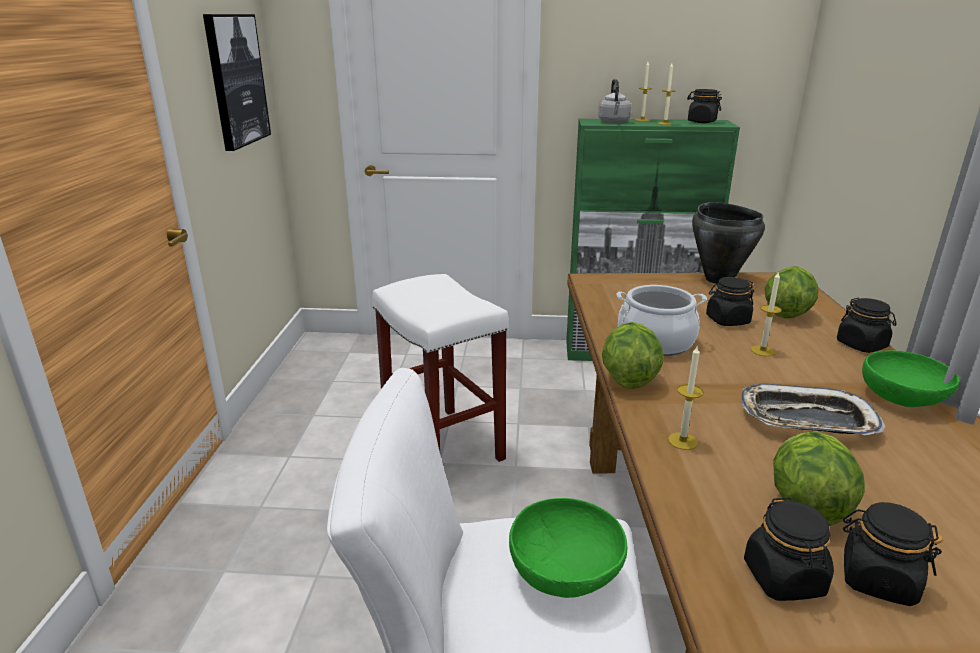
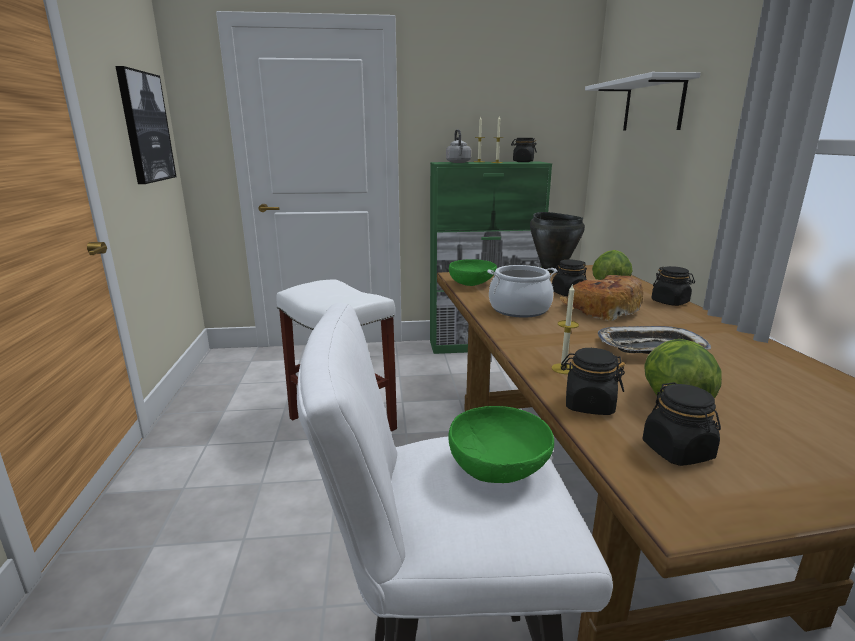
camera: 10 degrees left, 5 degrees down
lettuce [602,322,664,389] -> none
candle [751,271,782,356] -> bread [560,275,643,321]
black jar [843,502,943,606] -> black jar moved to [561,348,625,415]
green bowl [862,350,959,407] -> green bowl moved to [449,259,497,286]
none -> white shelf [585,72,701,130]

